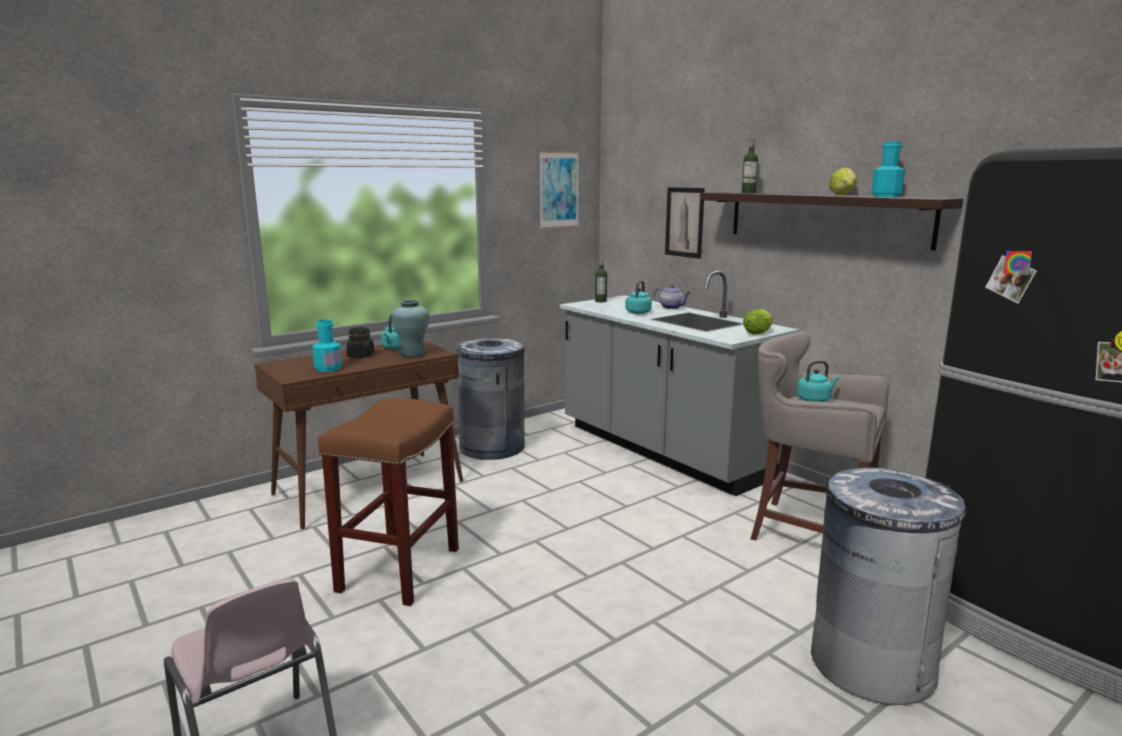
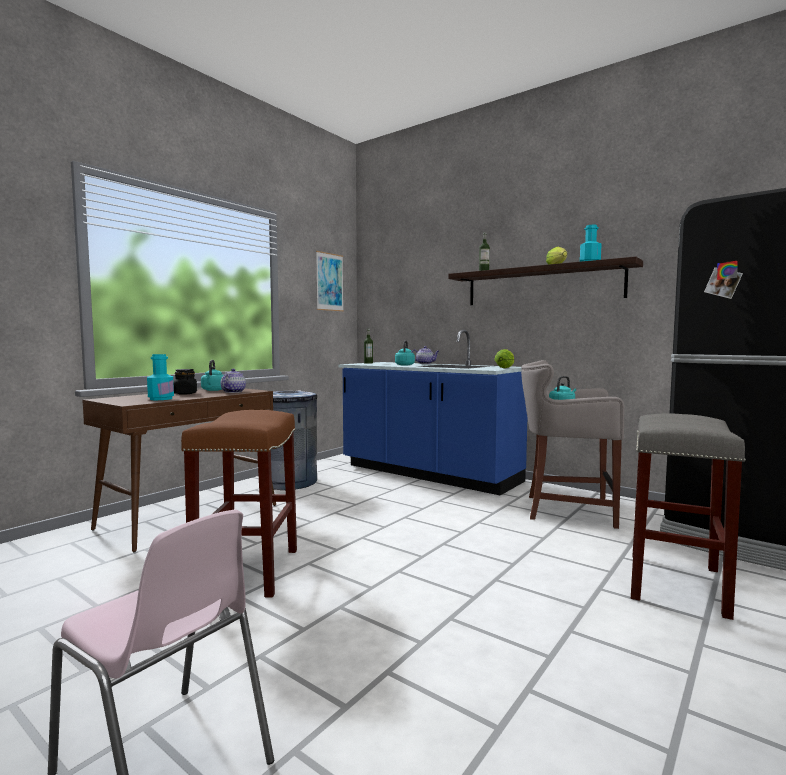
camera: 15 degrees left, 10 degrees down
turquoise vase [391,300,430,358] -> teapot [221,369,246,393]
grey counter [560,271,800,496] -> blue counter [338,330,527,495]
picture [665,187,705,259] -> none
grey trash can [811,467,966,705] -> grey stool [631,413,746,620]

